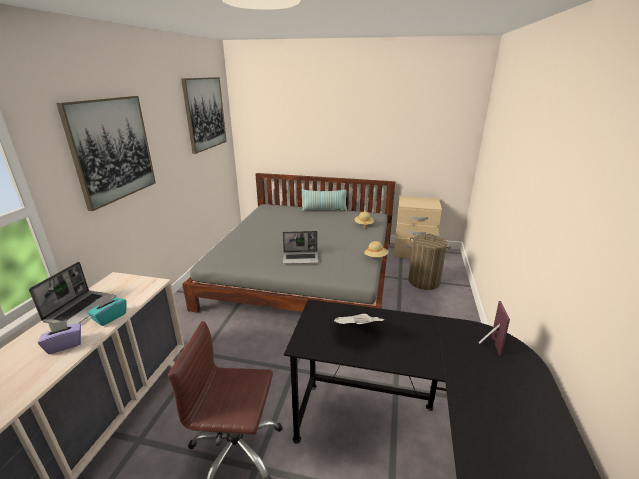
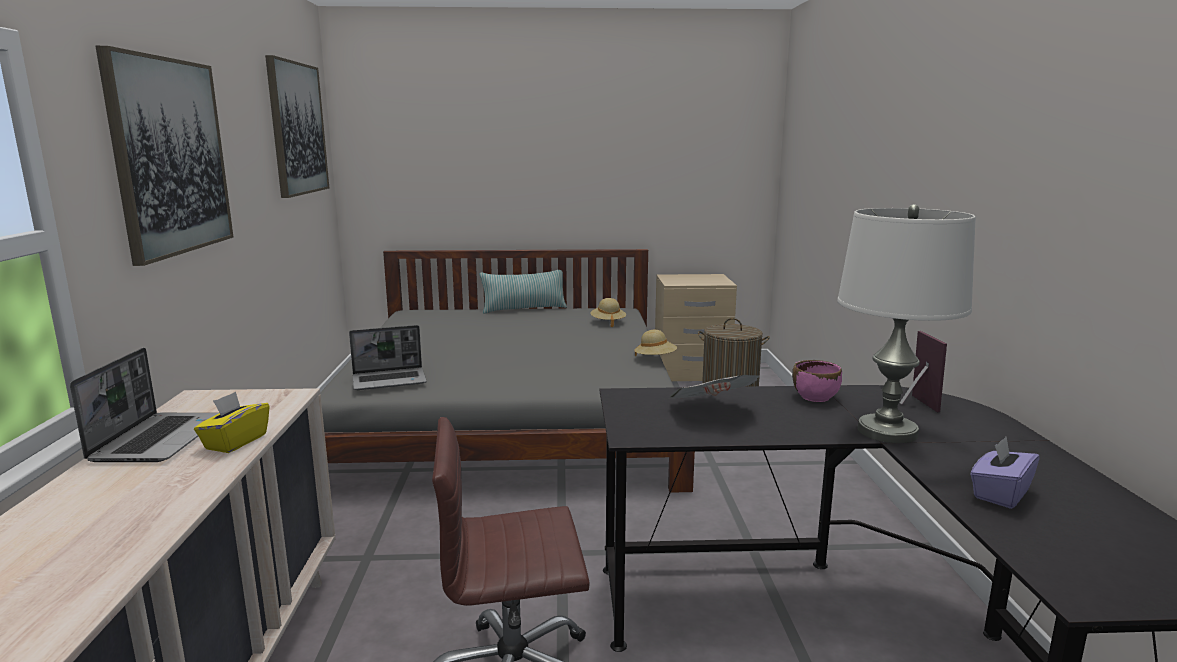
camera: 15 degrees left, 10 degrees down
purple tissue box [38,320,81,354] -> purple tissue box moved to [970,436,1040,509]
turquoise tissue box [87,294,126,326] -> yellow tissue box [194,392,270,453]
laptop [283,231,319,264] -> laptop moved to [349,325,427,390]
none -> pink bowl [792,360,842,402]
none -> white table lamp [837,204,976,443]

